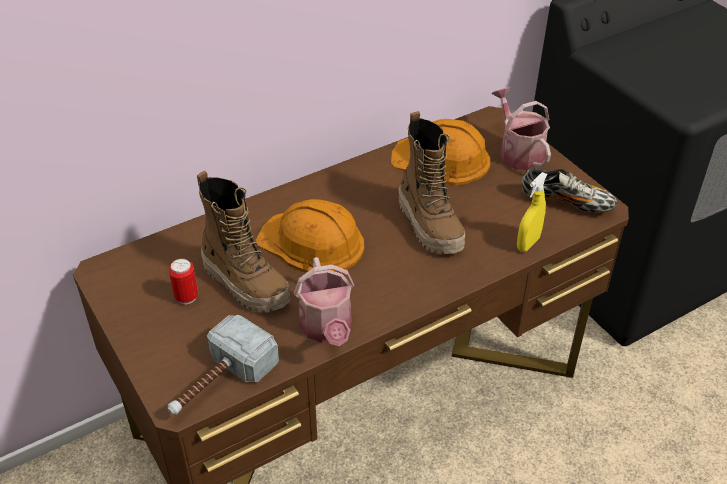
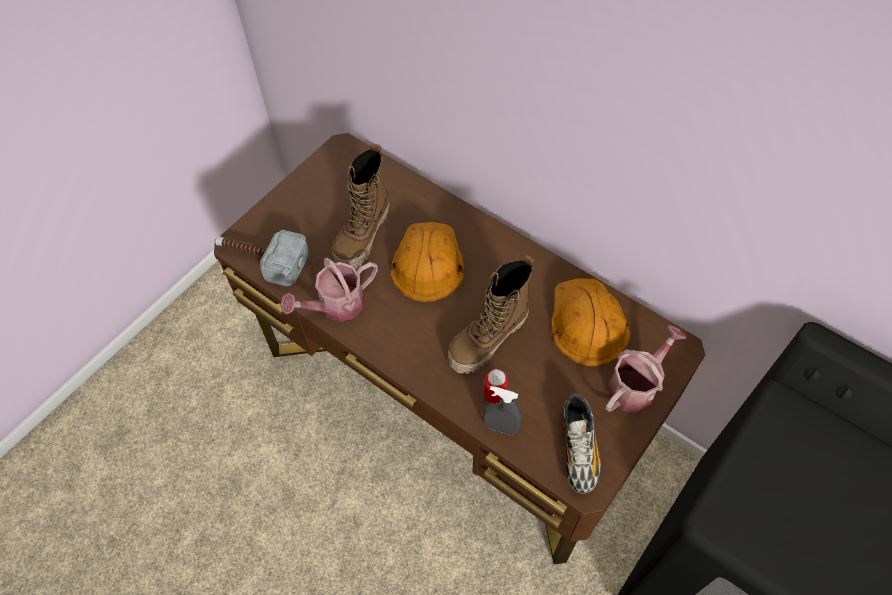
camera: 70 degrees right, 15 degrees up
can [169,258,198,304] -> can moved to [484,369,508,403]
yellow spray bottle [517,172,548,252] -> grey spray bottle [483,386,522,435]

